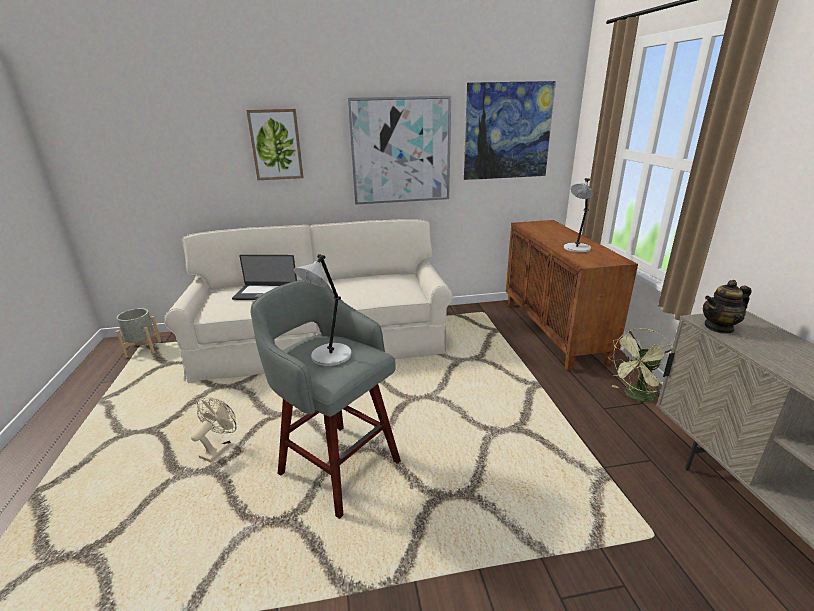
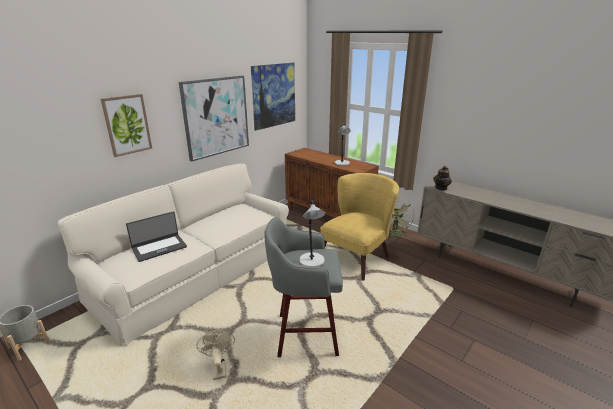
camera: 40 degrees left, 0 degrees up
none -> yellow armchair [320,173,399,280]

